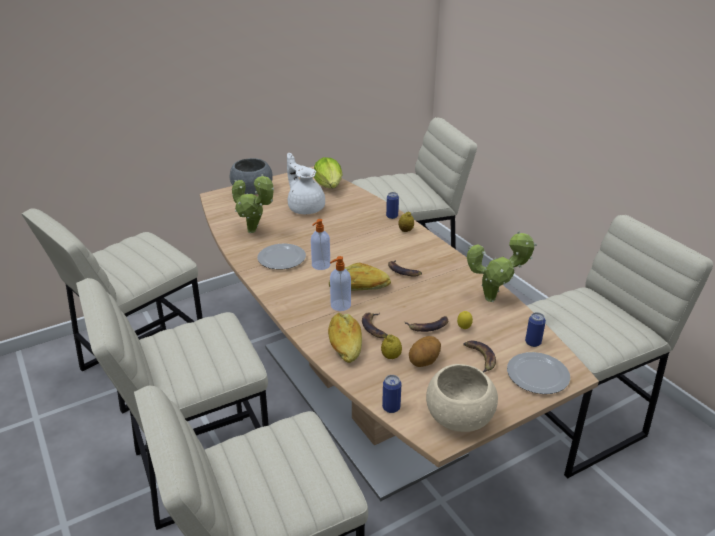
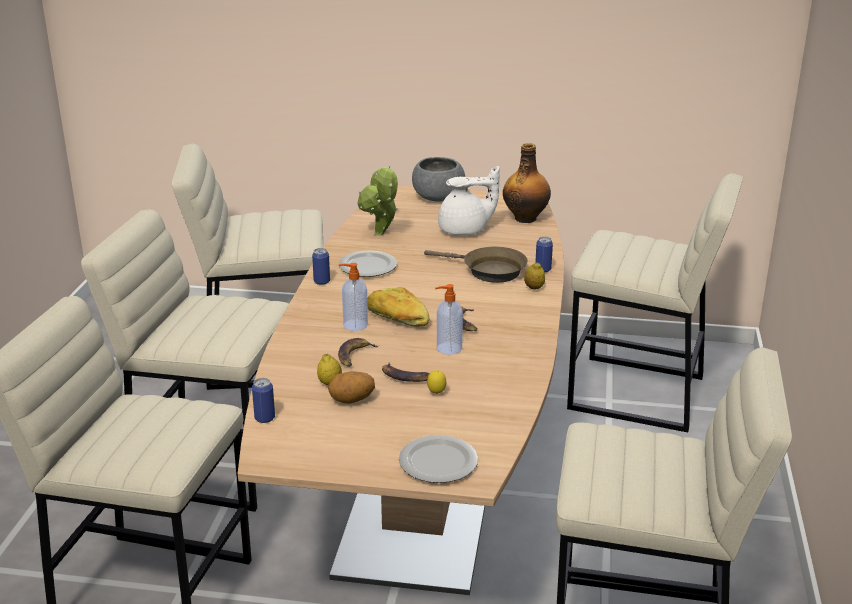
camera: 40 degrees right, 5 degrees down
white teapot [287,153,325,214] -> white teapot turned 75 degrees clockwise [438,166,499,235]
soap dispenser [311,219,330,270] -> soap dispenser moved to [435,284,463,355]
lettuce [314,157,342,188] -> bottle [503,143,551,223]
bread [328,313,362,363] -> none
beige bowl [426,364,498,432] -> none
banana [463,341,496,373] -> none
potted plant [467,231,537,302] -> none
can [525,312,546,347] -> can moved to [312,248,330,285]
none -> brown frying pan [424,247,528,283]

